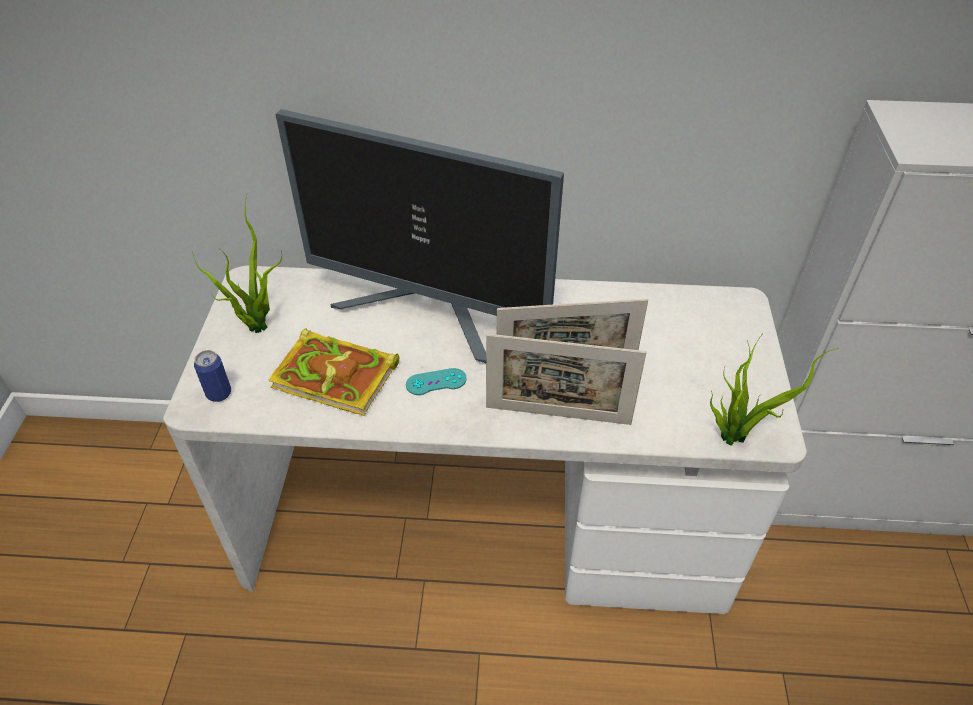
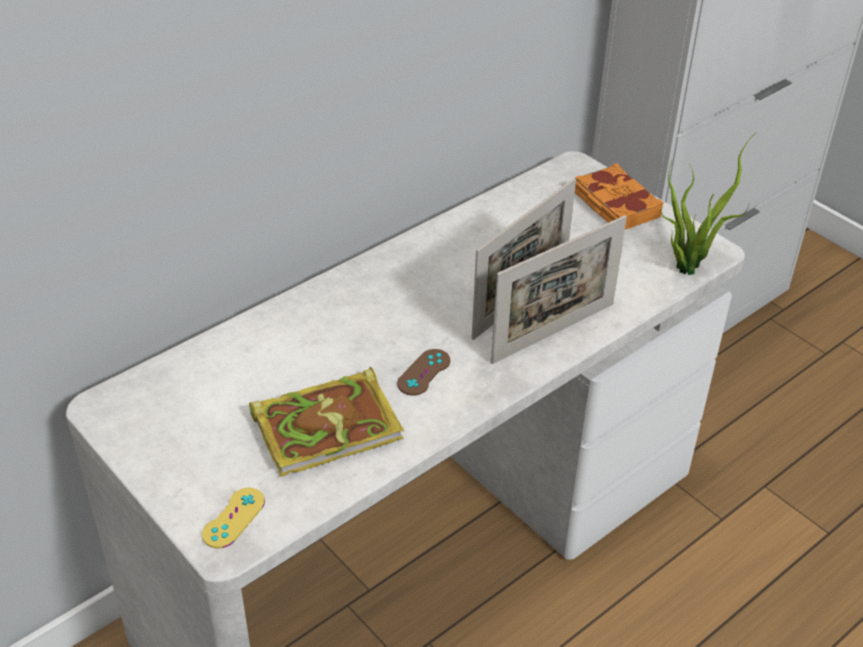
camera: 45 degrees left, 5 degrees down
potted plant [192,194,282,333] -> none
can [194,350,231,402] -> yellow game controller [202,488,265,549]
monitor [275,109,564,363] -> none
turquoise game controller [406,368,467,395] -> brown game controller [397,349,450,396]
none -> orange book [575,163,664,230]

